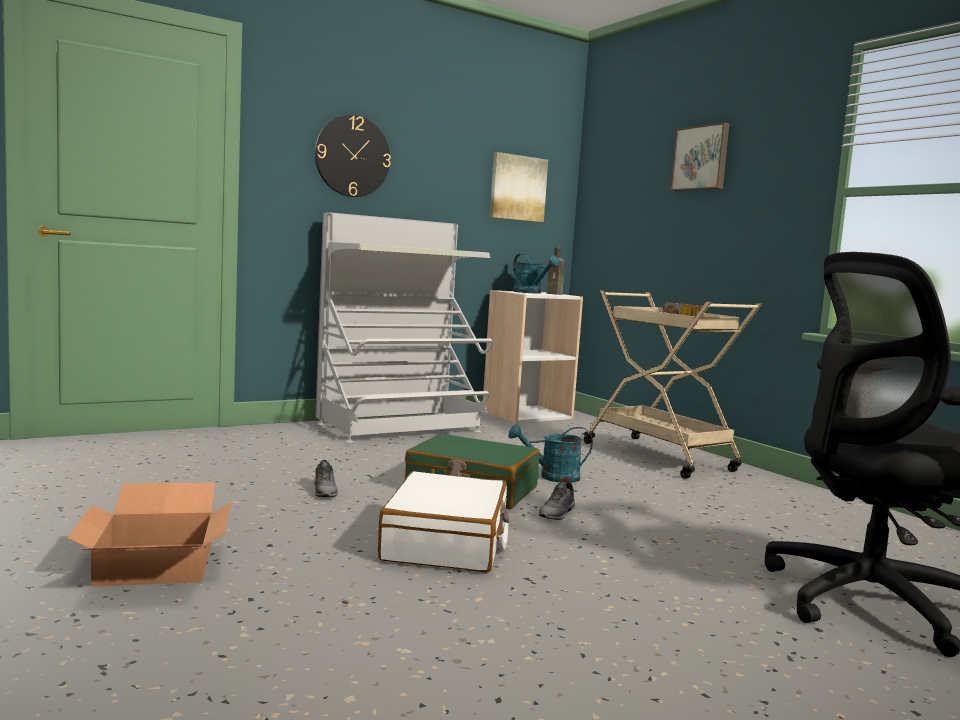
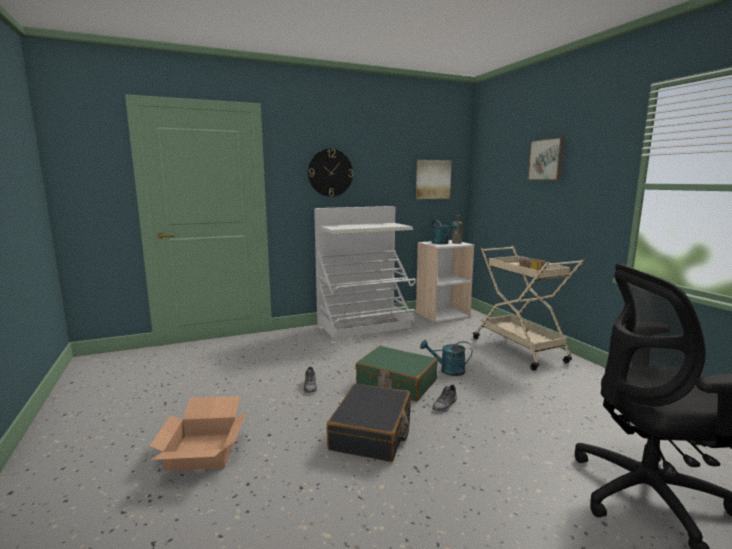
camera: 10 degrees right, 5 degrees up
white suitcase [378,471,509,573] -> black suitcase [327,384,411,462]

